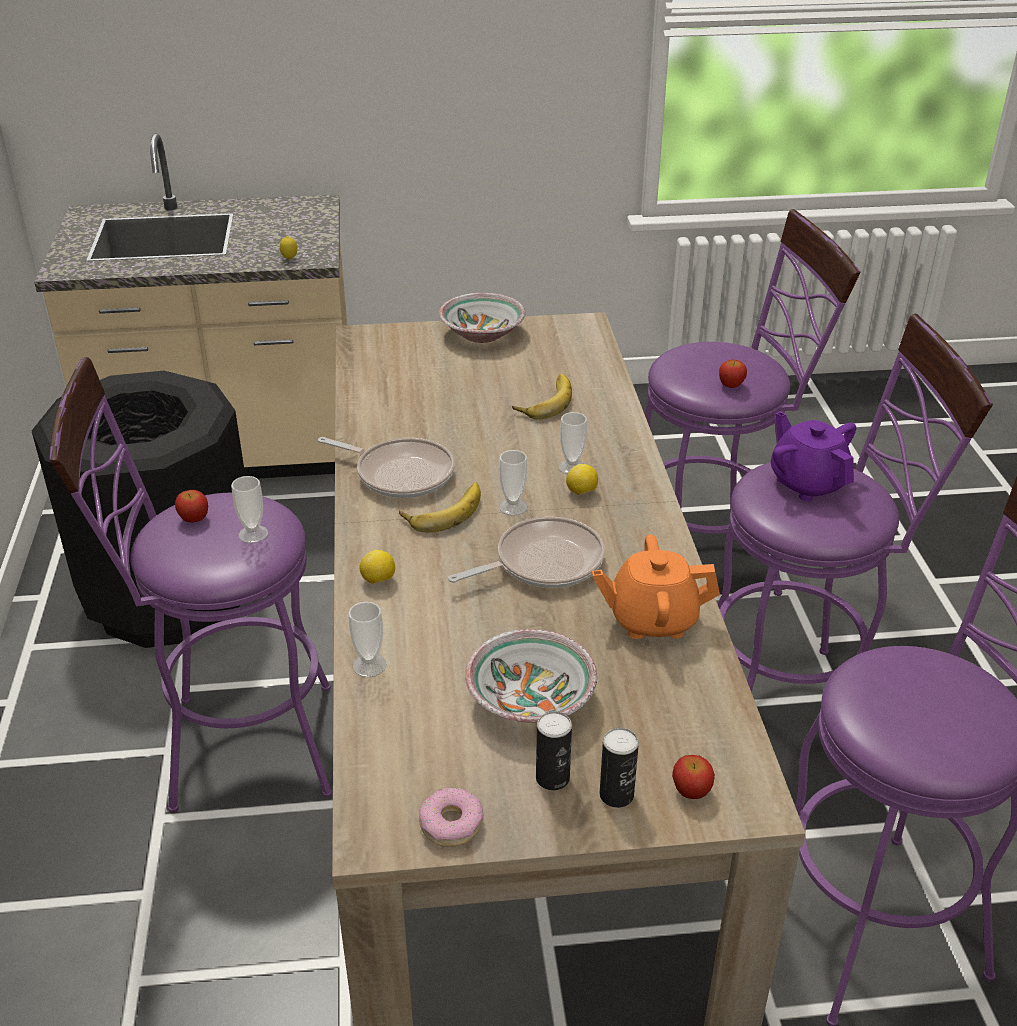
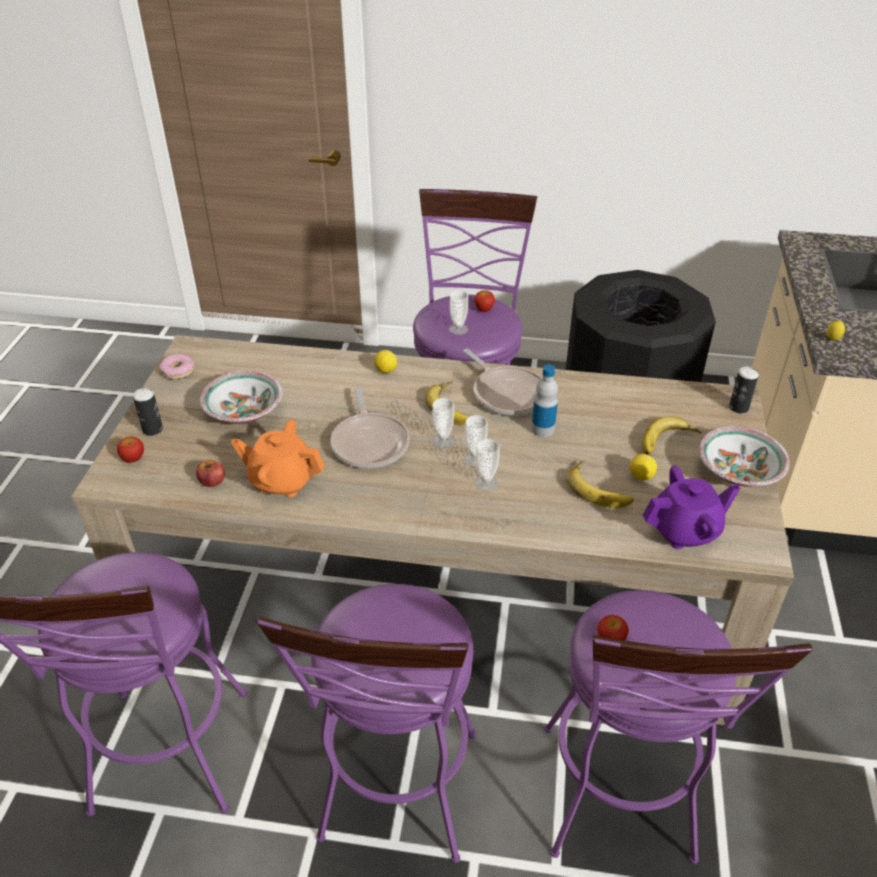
camera: 105 degrees right, 5 degrees up
frying pan [318,437,454,498] -> frying pan turned 75 degrees counterclockwise [463,349,542,416]
cup [348,602,387,677] -> cup moved to [464,415,488,466]
can [536,711,572,790] -> can moved to [729,367,759,413]
lemon [566,464,598,495] -> lemon moved to [630,454,657,480]
orange teapot [592,535,720,639] -> orange teapot turned 90 degrees counterclockwise [231,419,324,497]
purple teapot [771,412,856,501] -> purple teapot moved to [643,466,740,549]
none -> apple [196,460,225,487]
none -> bottle [531,364,558,437]
none -> banana [642,416,701,455]

